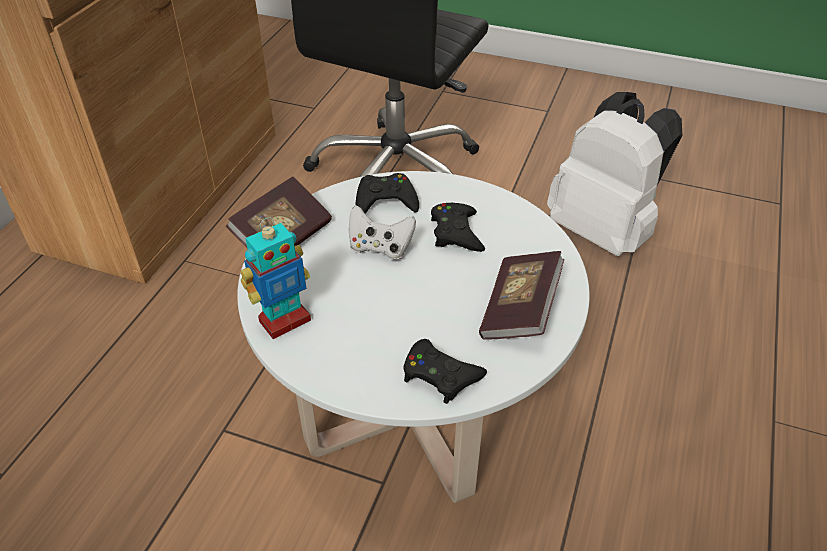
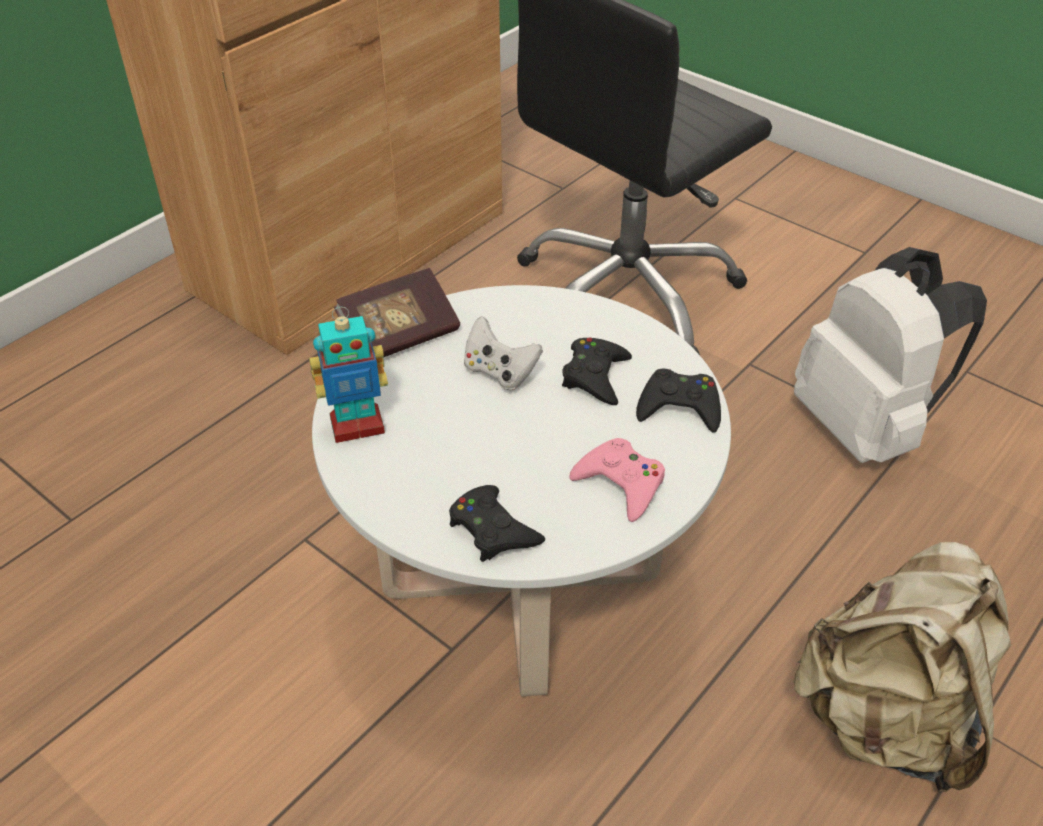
camera: 20 degrees right, 0 degrees up
black game controller [356,173,419,214] -> black game controller moved to [636,368,721,433]
book [479,251,564,340] -> pink game controller [569,438,665,522]
none -> beige backpack [794,542,1011,793]

